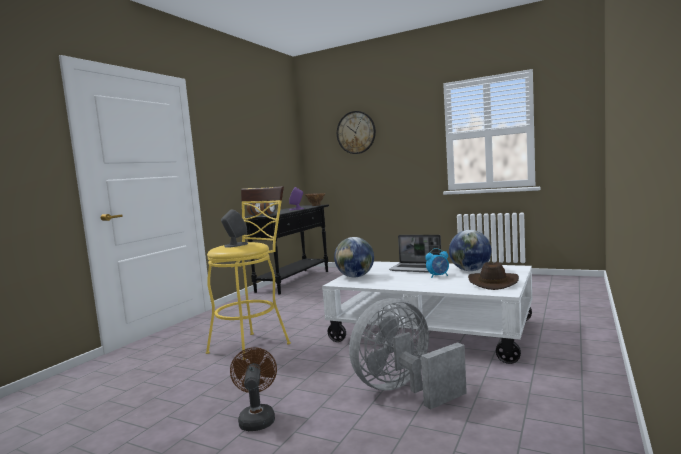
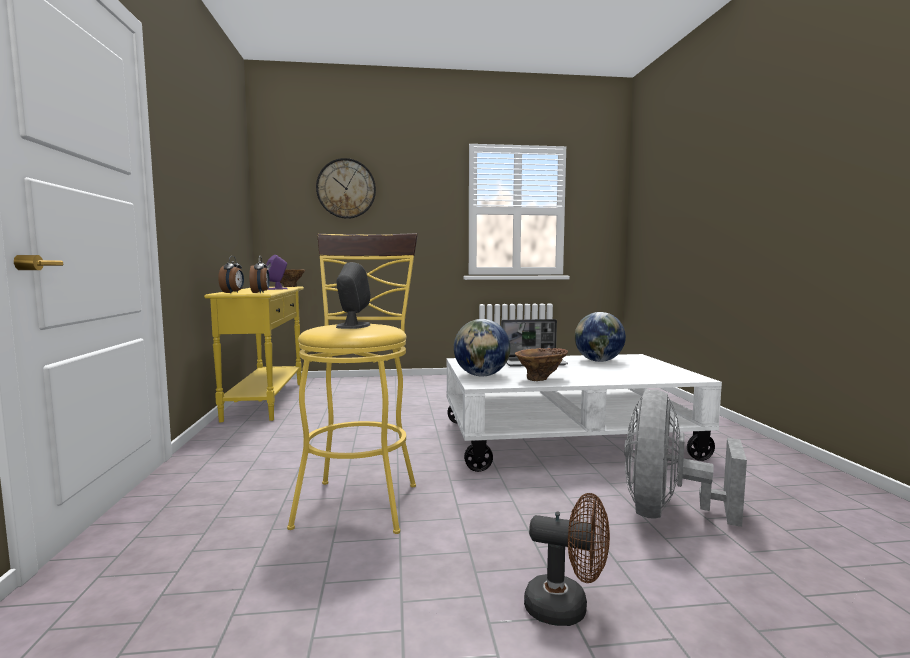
camera: 35 degrees left, 0 degrees up
brown fan [230,347,277,431] -> brown fan turned 150 degrees clockwise [524,493,610,626]
black console table [245,205,329,295] -> yellow console table [204,287,304,422]
alarm clock [425,248,449,278] -> none
brown hat [468,262,519,290] -> none
none -> brown vase [515,348,568,381]

